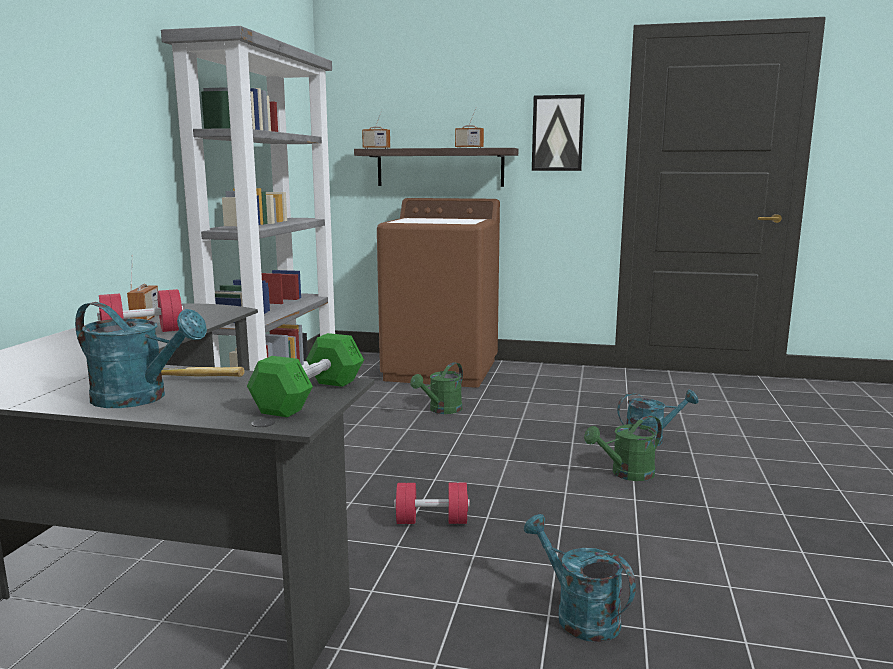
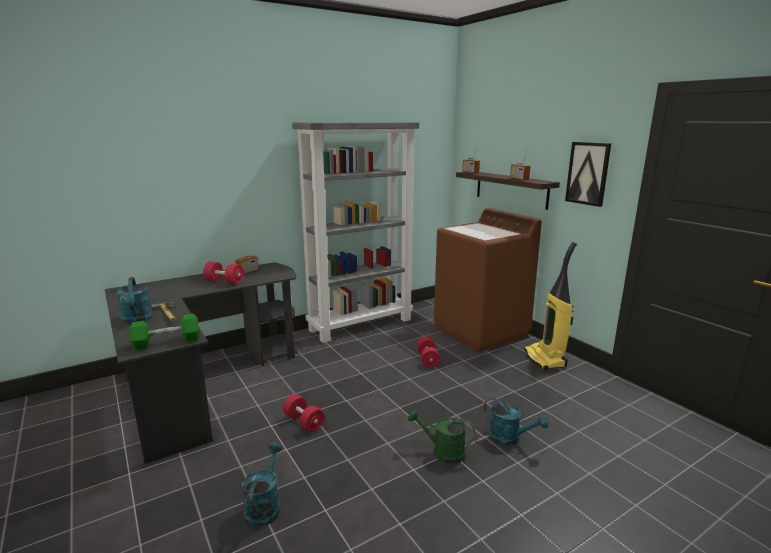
camera: 45 degrees right, 5 degrees up
green watering can [410,362,463,414] -> red dumbbell [417,337,440,367]
none -> vacuum cleaner [524,242,577,371]

